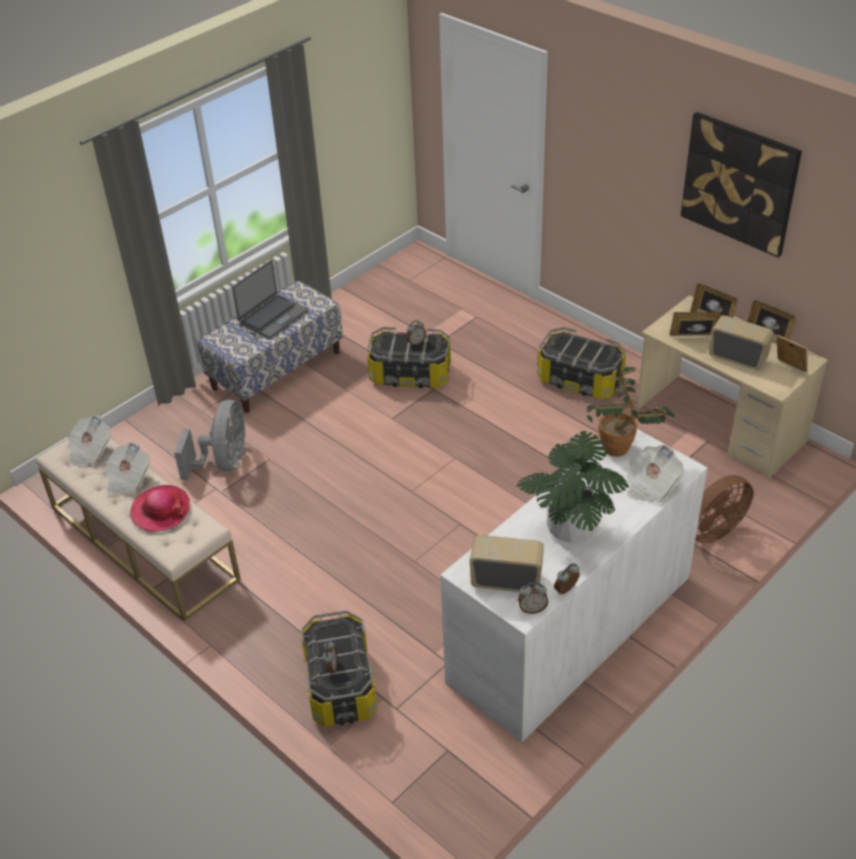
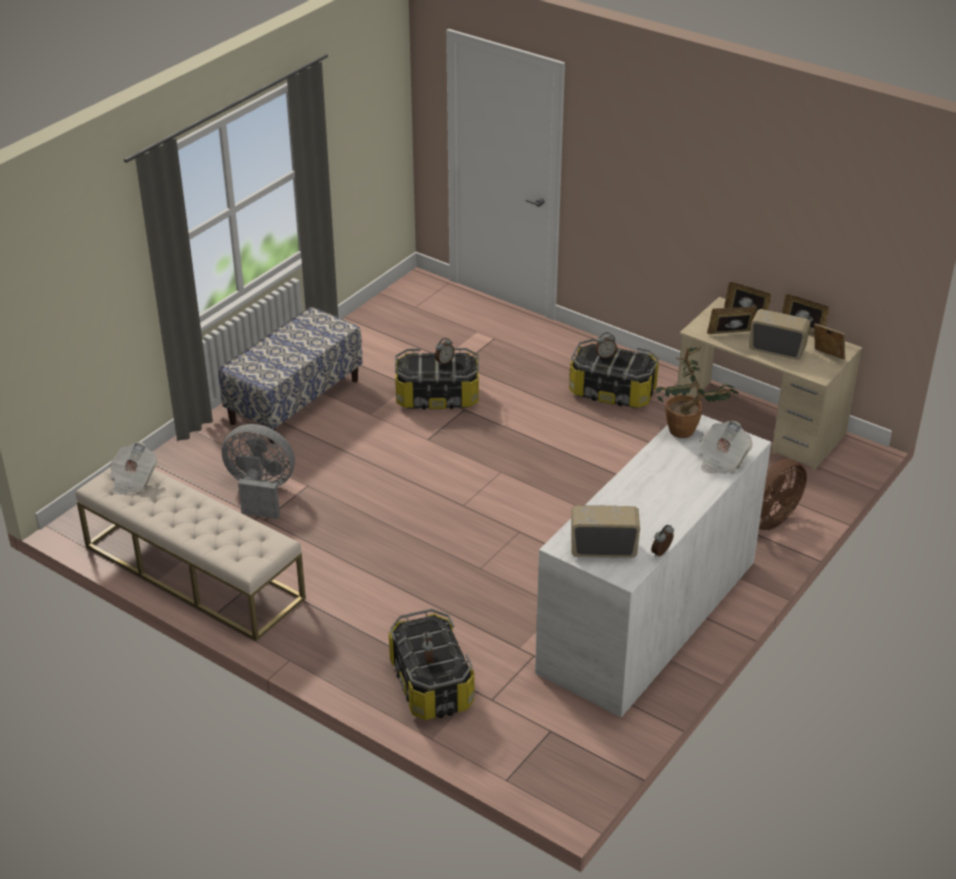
camera: 10 degrees left, 5 degrees down
newspaper [105,442,150,496] -> none
hat [130,485,190,532] -> none
grey fan [174,400,246,480] -> grey fan turned 75 degrees counterclockwise [222,424,295,519]
laptop [232,260,308,339] -> none
potted plant [517,431,629,543] -> none
alarm clock [518,582,548,614] -> alarm clock moved to [595,332,617,358]
picture [681,112,802,257] -> none

